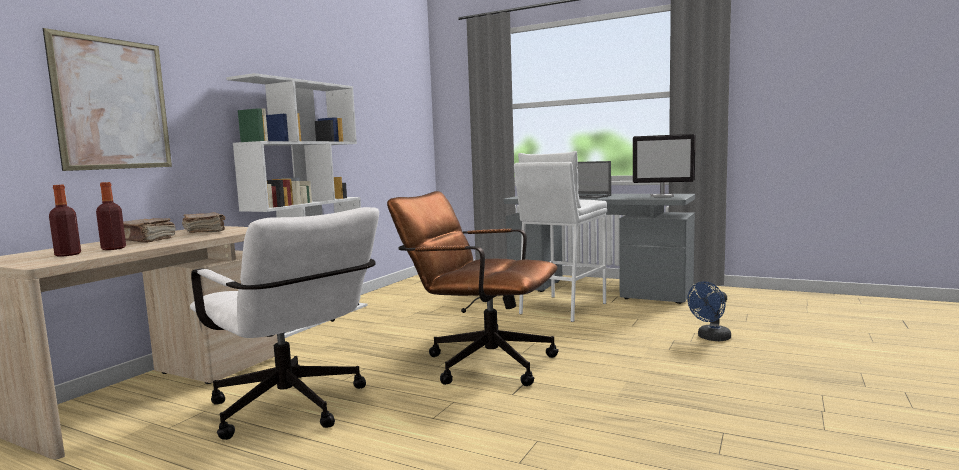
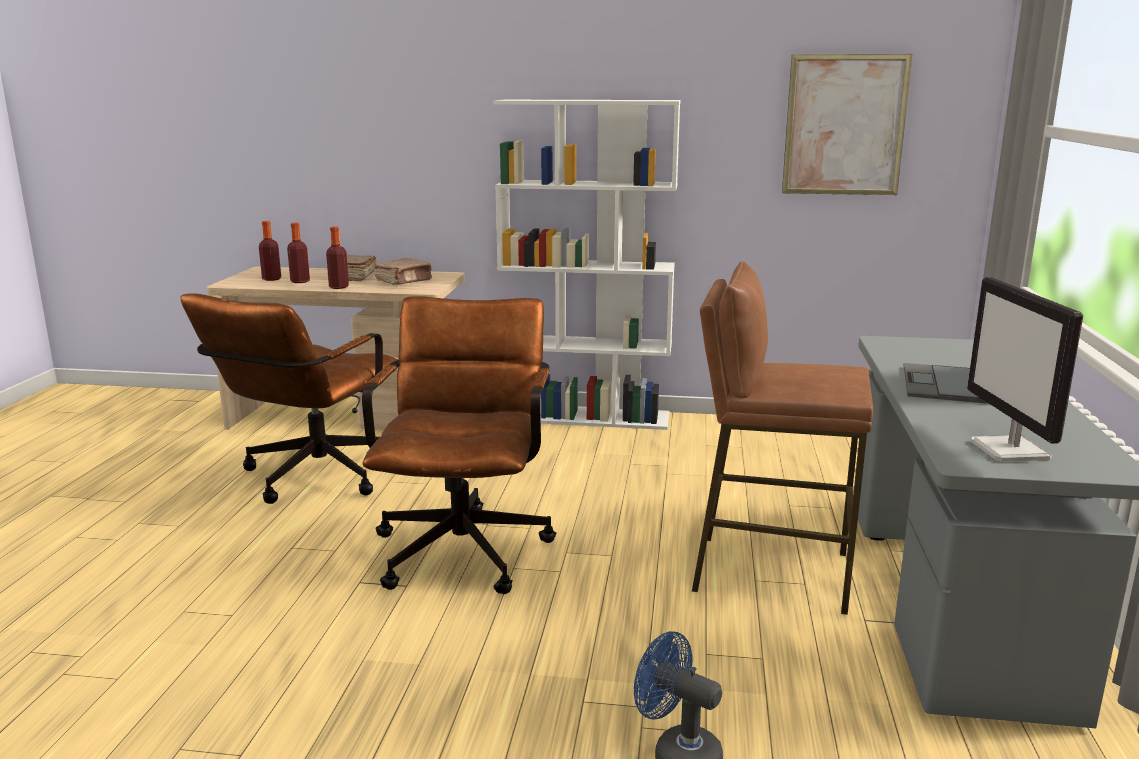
camera: 70 degrees right, 10 degrees up
picture [43,28,172,171] -> picture moved to [782,54,912,195]
white office chair [190,207,379,440] -> brown office chair [180,293,399,504]
white stool [514,151,607,322] -> brown stool [692,261,873,615]
none -> bottle [326,227,349,289]

